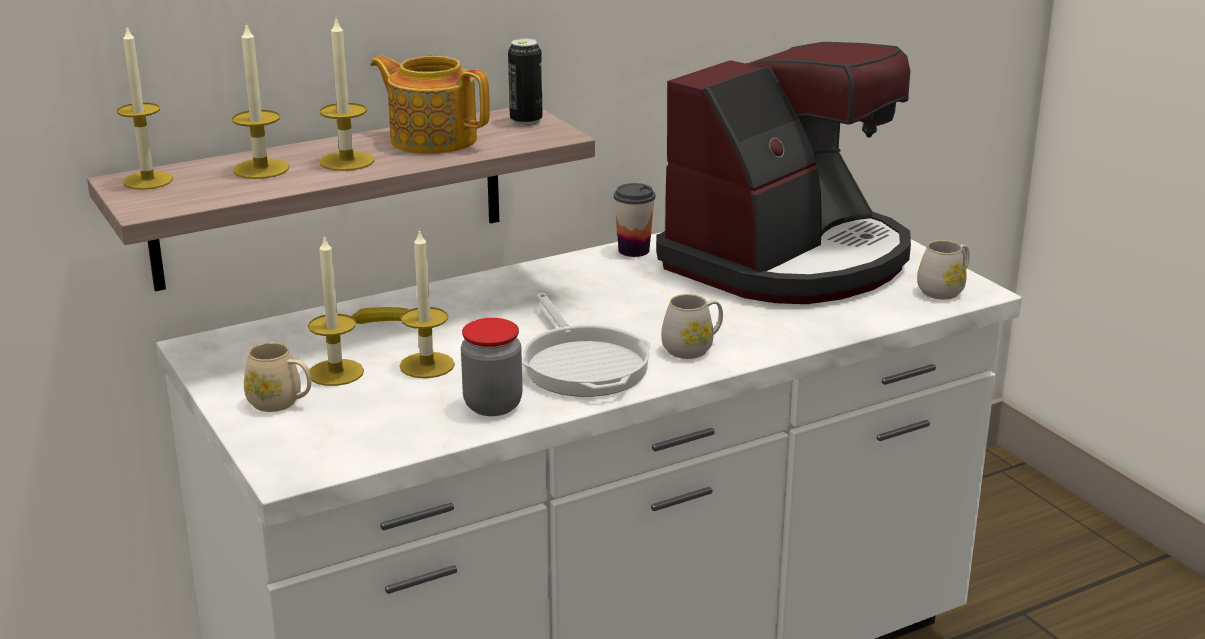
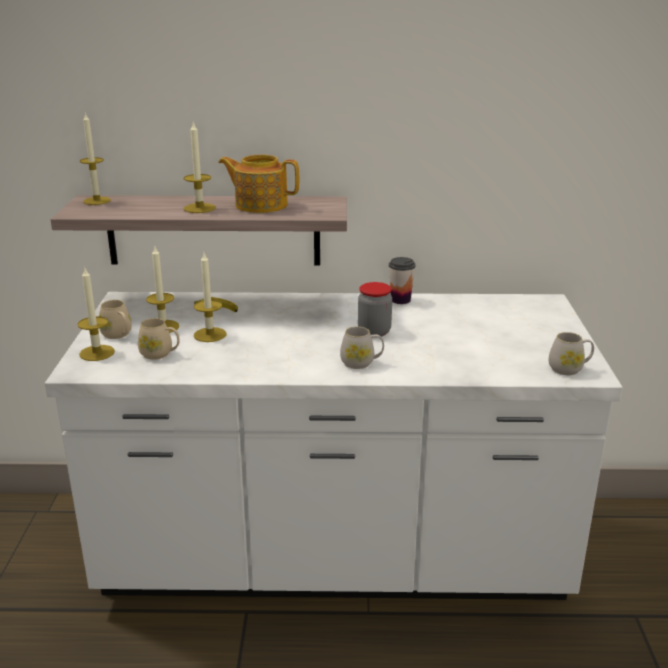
camera: 30 degrees right, 0 degrees up
candle [232,22,289,179] -> candle moved to [78,268,115,361]
teapot [370,56,490,154] -> teapot turned 45 degrees counterclockwise [218,155,299,213]
jar [461,318,522,416] -> jar moved to [358,282,392,338]
can [508,38,543,126] -> none
frying pan [522,293,651,397] -> none
coffee machine [656,42,911,304] -> none
none -> beige mug [138,318,180,360]

